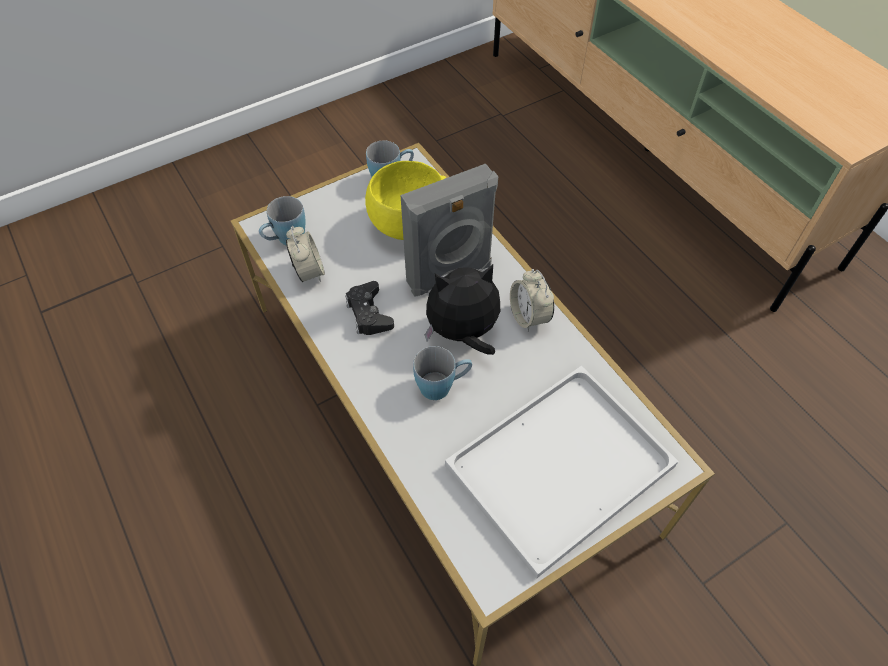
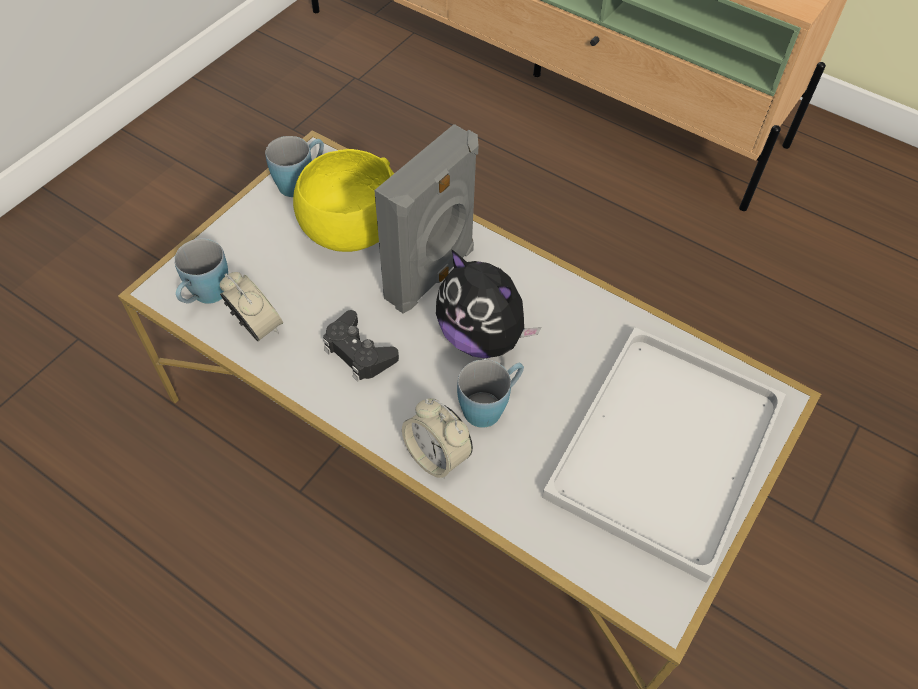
camera: 25 degrees left, 0 degrees up
plush toy [425,264,500,355] -> plush toy turned 105 degrees counterclockwise [436,250,541,358]
alarm clock [510,269,554,332] -> alarm clock moved to [402,398,473,479]

